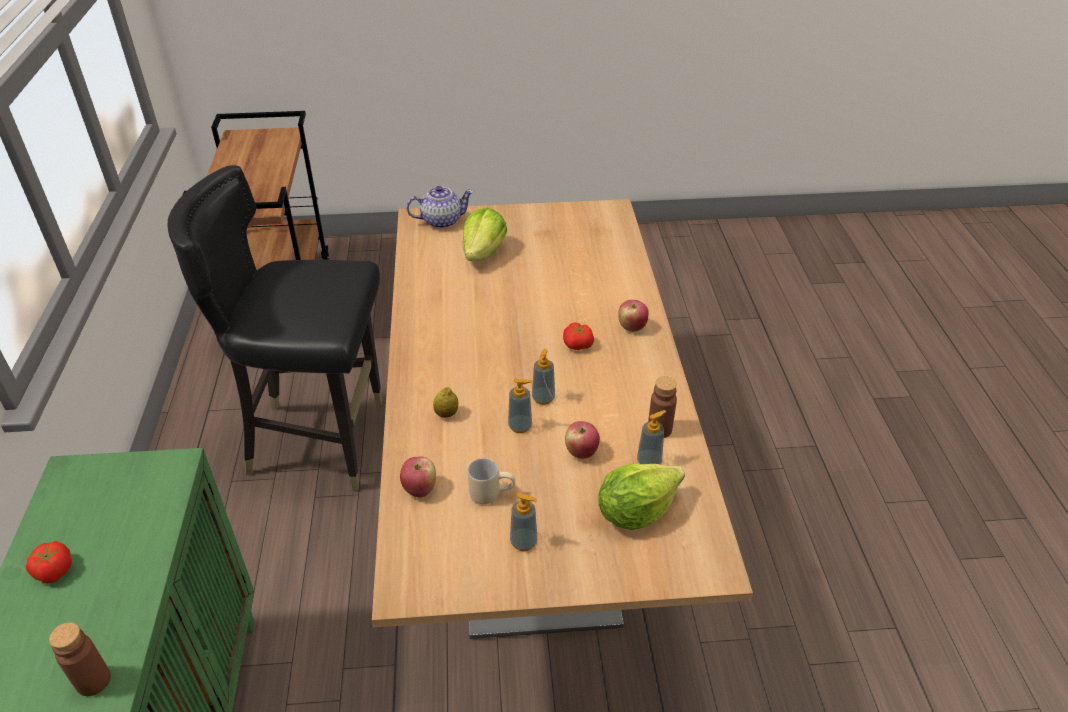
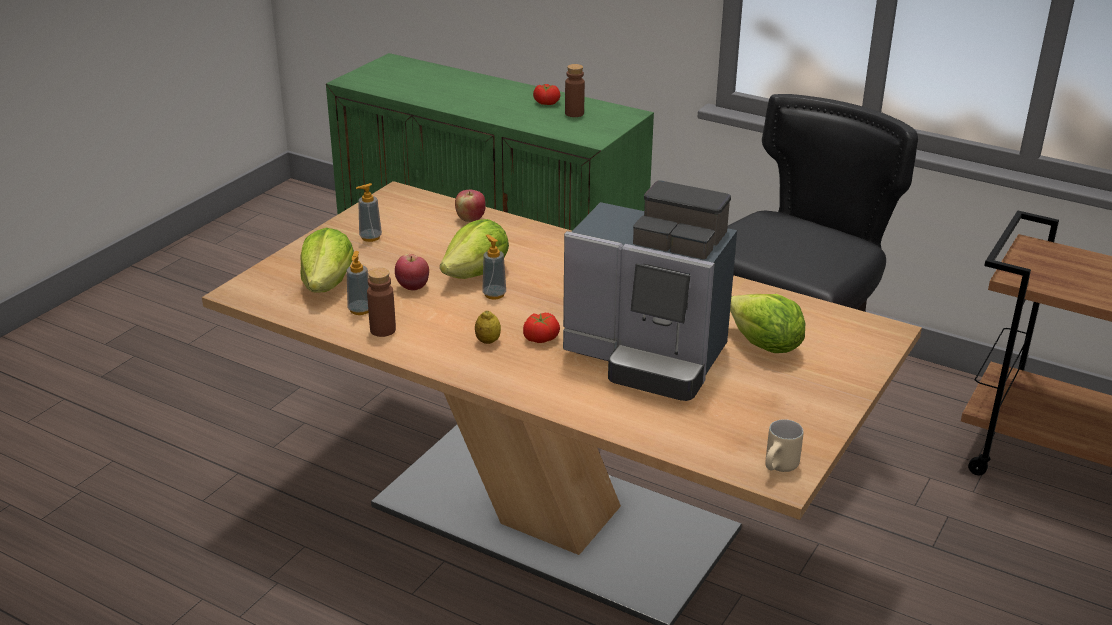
camera: 125 degrees right, 10 degrees down
brown bottle [49,622,111,696] -> brown bottle moved to [565,64,585,117]
teapot [406,186,474,228] -> none
lemon [433,387,459,418] -> lemon moved to [475,311,501,344]
beige mug [468,458,515,504] -> beige mug moved to [765,419,804,472]
soap dispenser [508,378,533,433] -> lettuce [440,219,509,279]
apple [618,300,649,332] -> none
none -> coffee machine [563,181,737,401]

